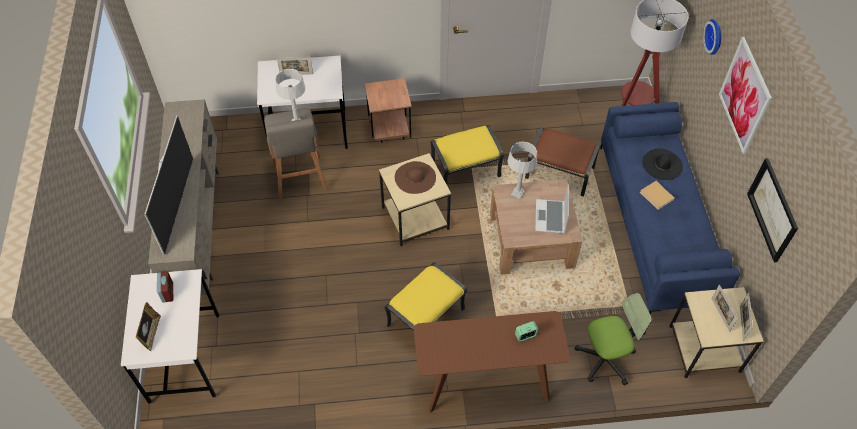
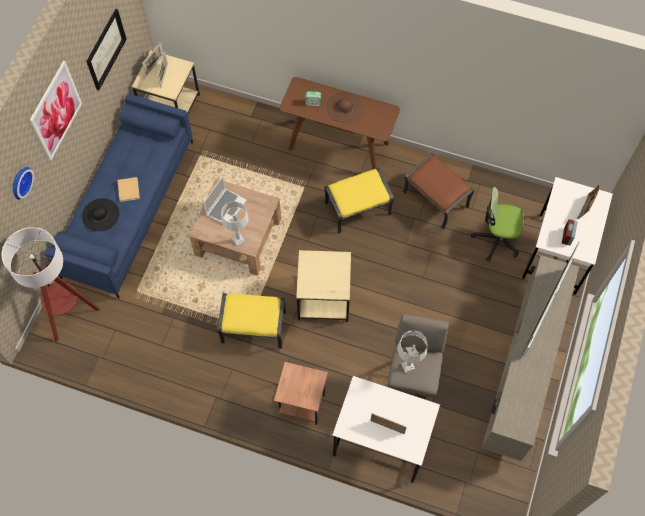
camera: 155 degrees left, 10 degrees up
brown hat [395,161,436,194] -> brown hat moved to [327,92,363,123]
brown ottoman [525,127,600,197] -> brown ottoman moved to [403,153,474,229]
office chair [574,293,652,386] -> office chair moved to [471,187,524,262]

